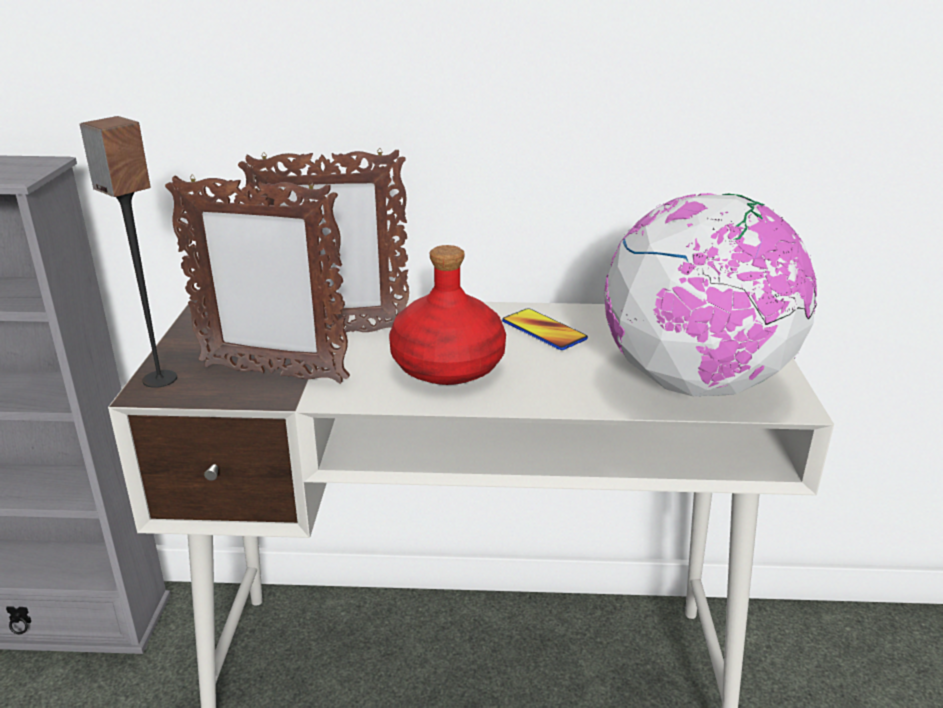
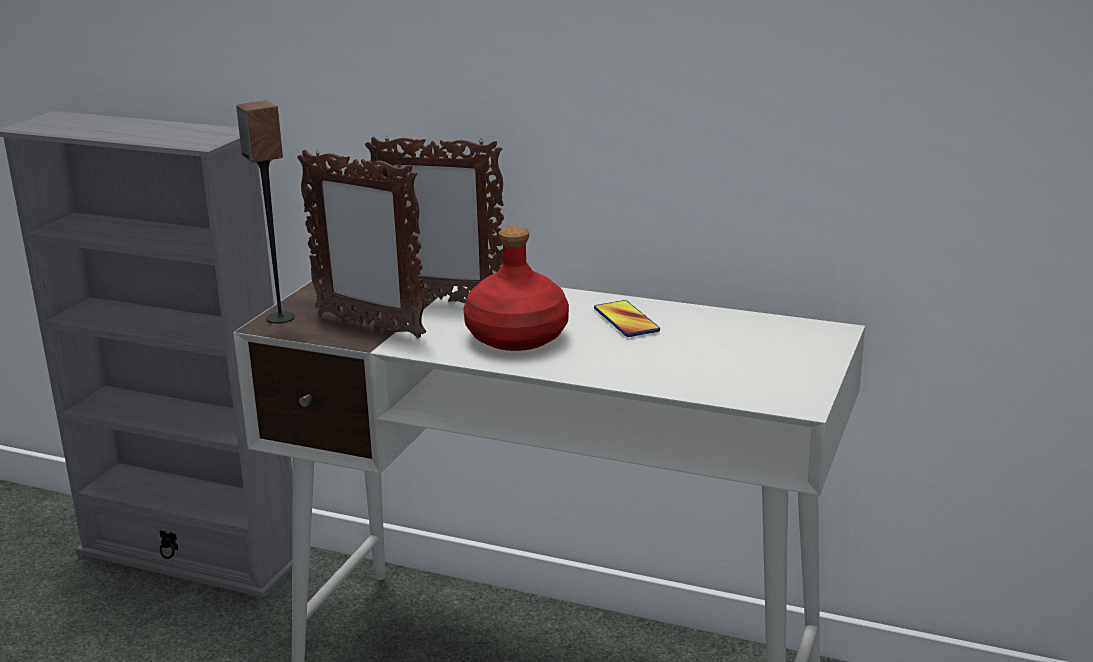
camera: 20 degrees right, 5 degrees down
globe [604,193,817,396] -> none

